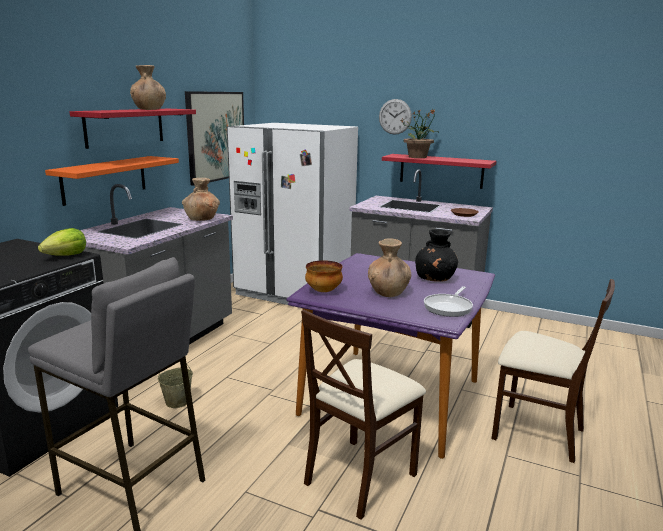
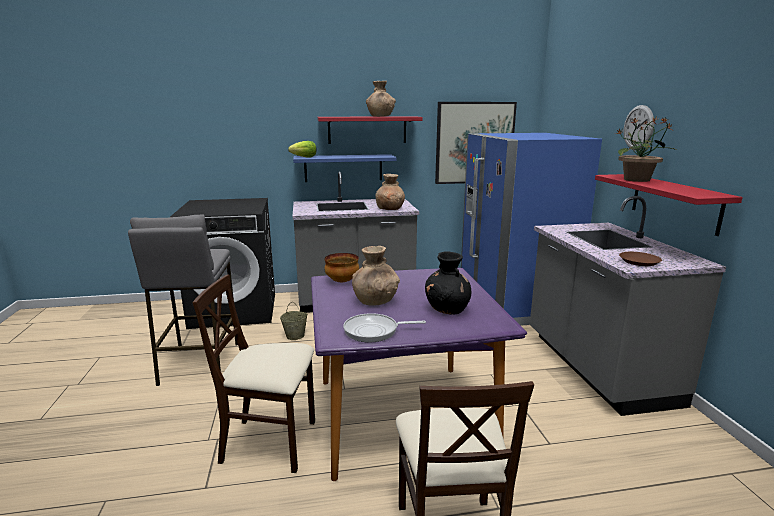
camera: 55 degrees right, 0 degrees up
lettuce [38,228,86,256] -> lettuce moved to [288,141,317,158]
orange shelf [45,156,179,206] -> blue shelf [293,154,397,182]
white fridge [227,123,358,305] -> blue fridge [461,133,602,326]

